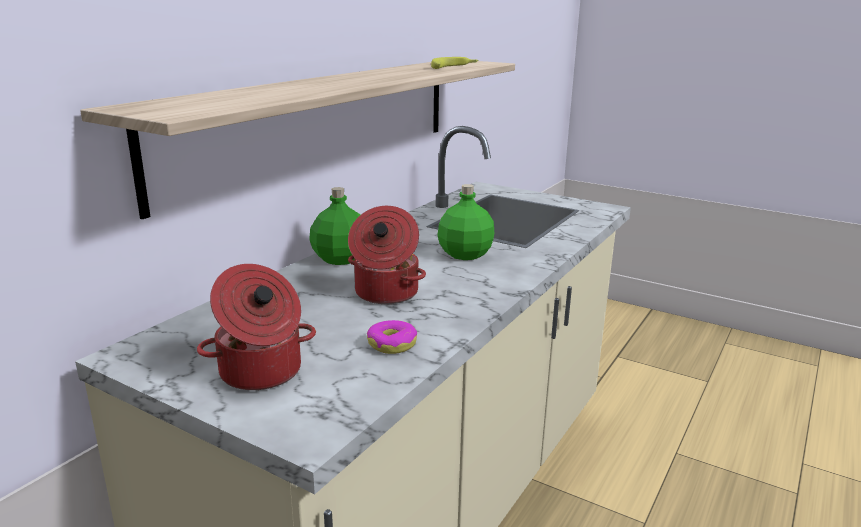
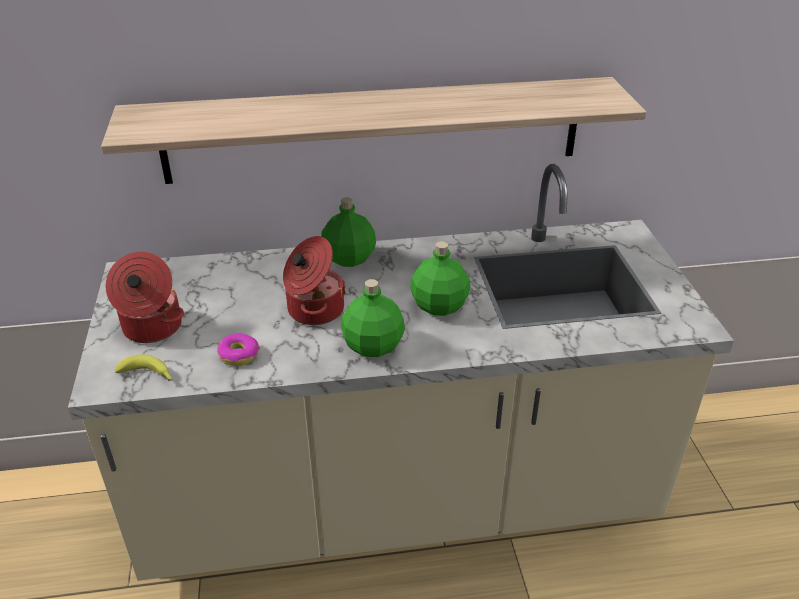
camera: 50 degrees right, 15 degrees up
banana [431,57,478,69] -> banana moved to [115,354,173,381]
none -> green bottle [341,279,405,357]

